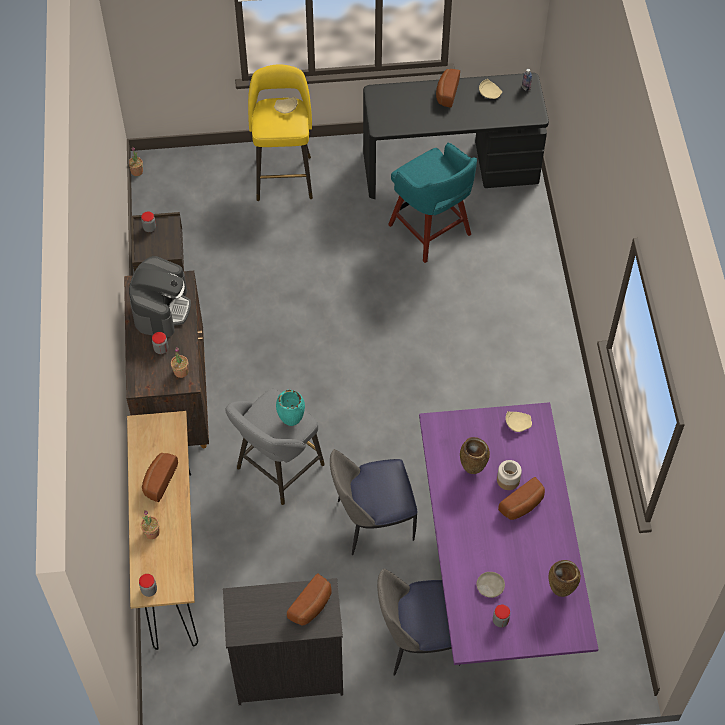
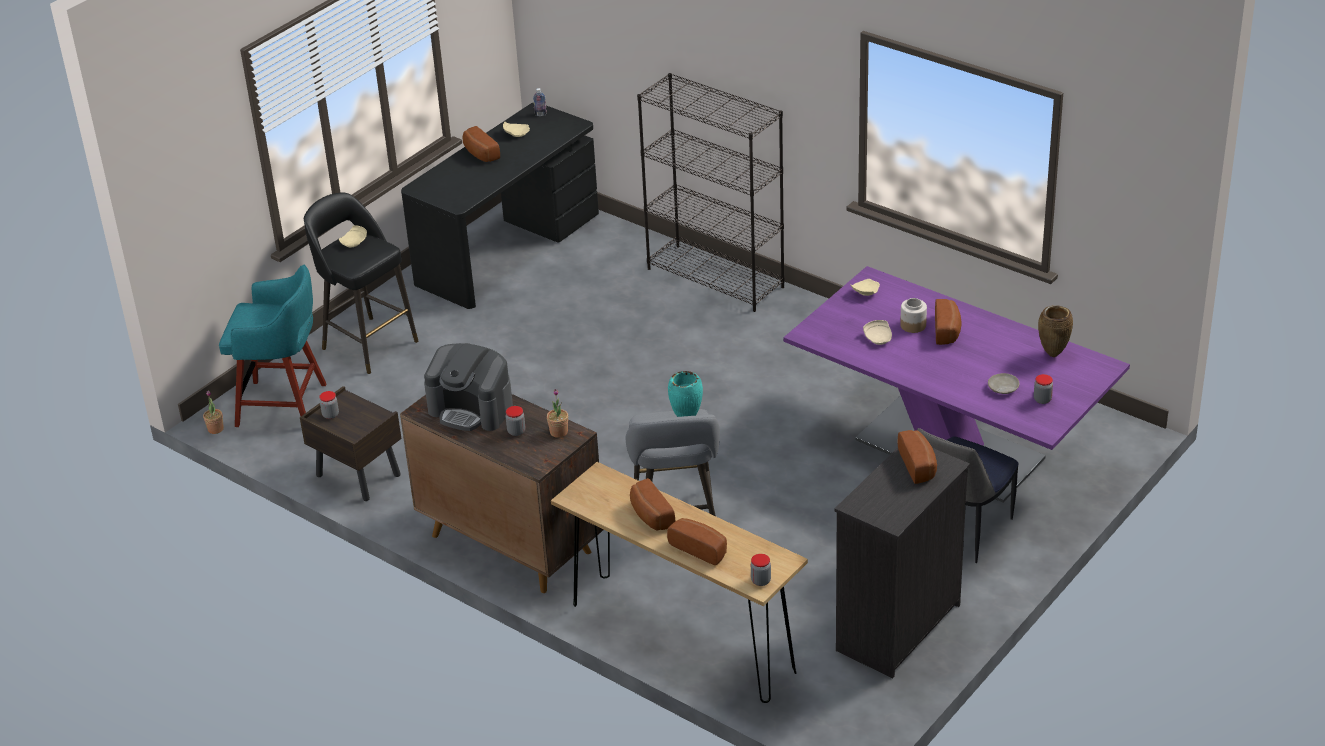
camera: 45 degrees left, 20 degrees down
coffee machine [129,256,191,337] -> coffee machine turned 150 degrees clockwise [424,343,513,431]
potted plant [141,510,160,539] -> bread [667,518,727,565]
yellow stool [248,64,313,201] -> black stool [304,193,418,374]
chair [330,449,418,555] -> none
turquoise stool [388,143,477,263] -> turquoise stool moved to [219,265,326,427]
brown vase [460,437,490,474] -> beige plate [863,320,892,345]
none -> black bookcase [637,73,785,312]

